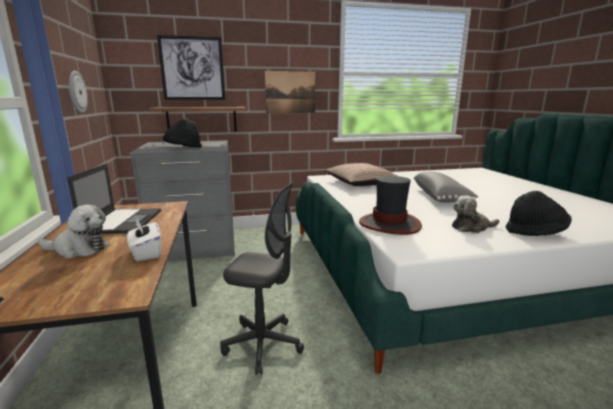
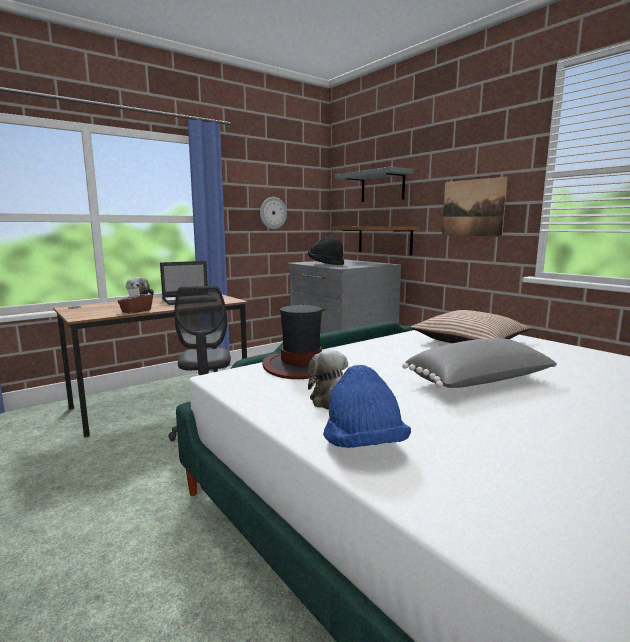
camera: 65 degrees right, 5 degrees down
white tissue box [127,219,161,261] -> brown tissue box [118,288,153,314]
picture [157,35,225,100] -> grey shelf [335,167,414,202]
black hat [505,191,572,236] -> blue hat [323,365,411,448]

